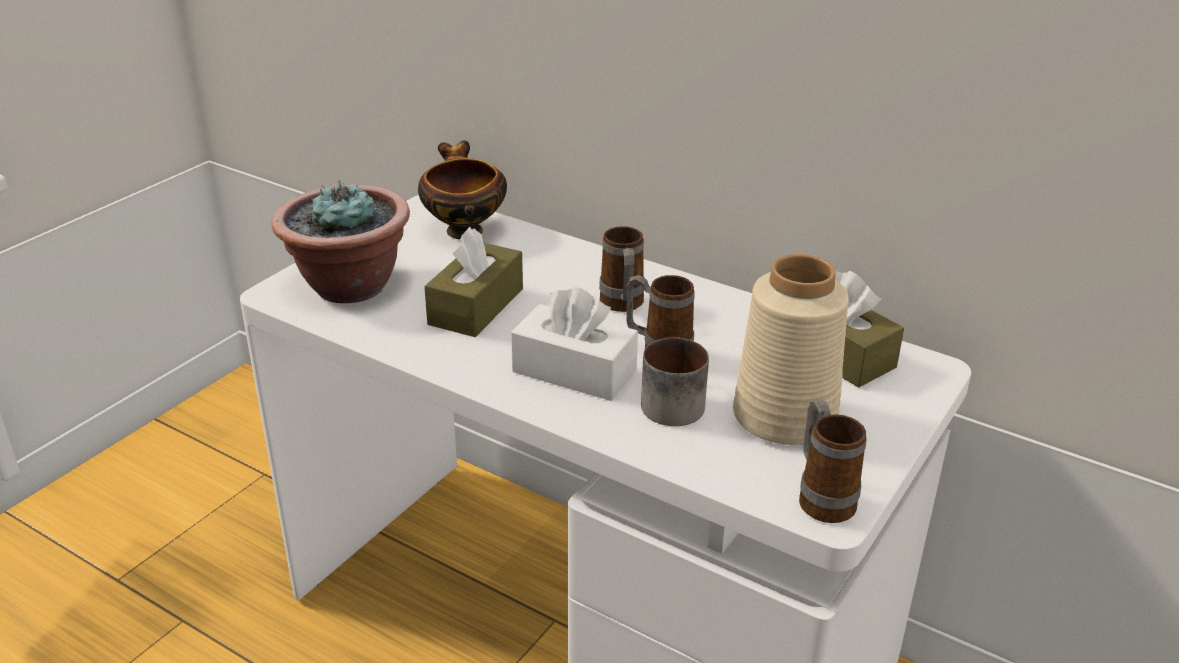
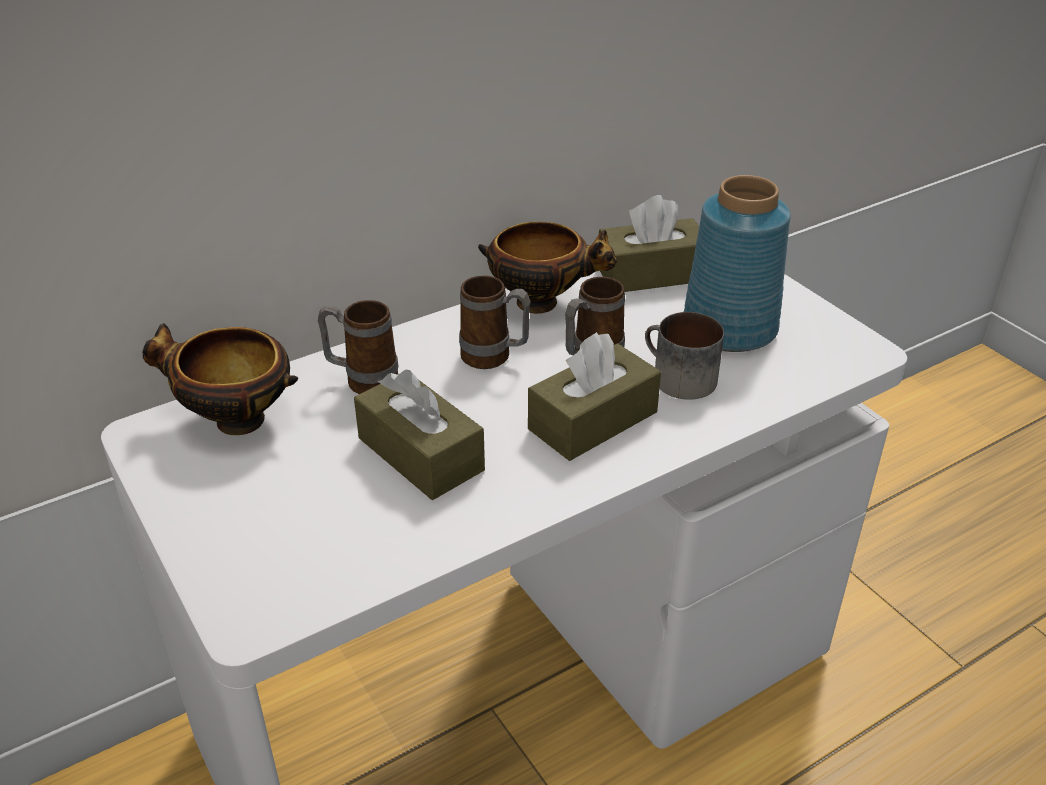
camera: 65 degrees left, 5 degrees up
potted plant [271,180,410,303] -> none
white tissue box [511,287,638,401] -> brown tissue box [528,332,661,461]
beige vase [733,254,849,445] -> blue vase [684,175,791,352]
mug [799,399,866,523] -> mug moved to [318,300,398,394]
none -> bowl [478,222,617,314]

